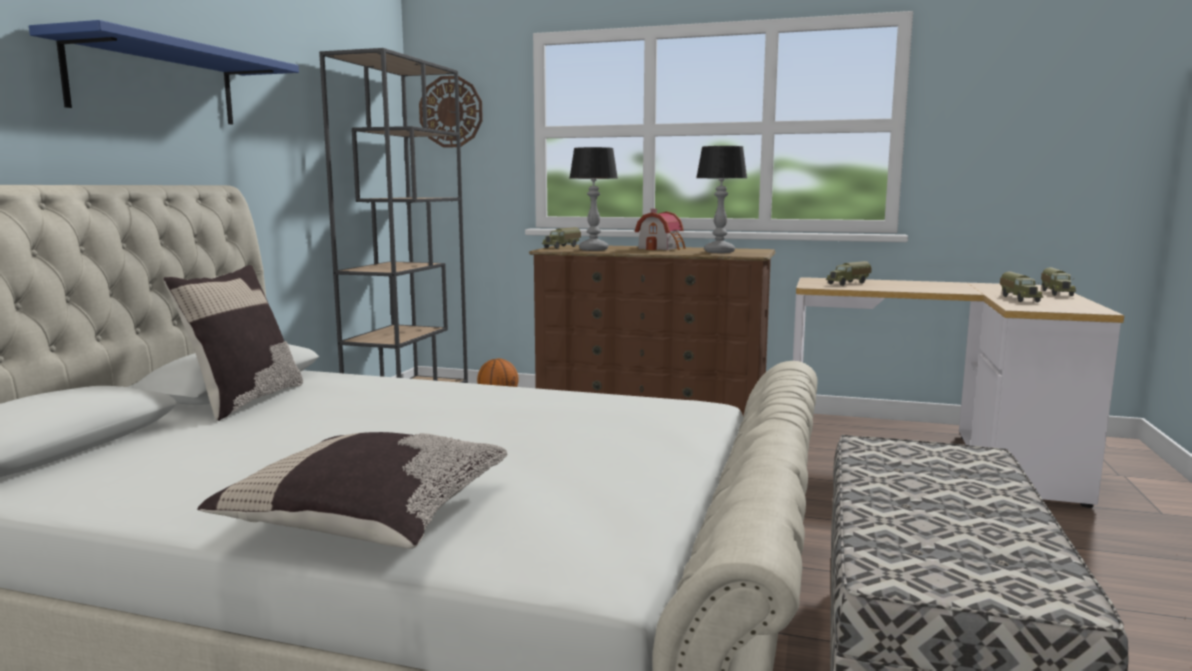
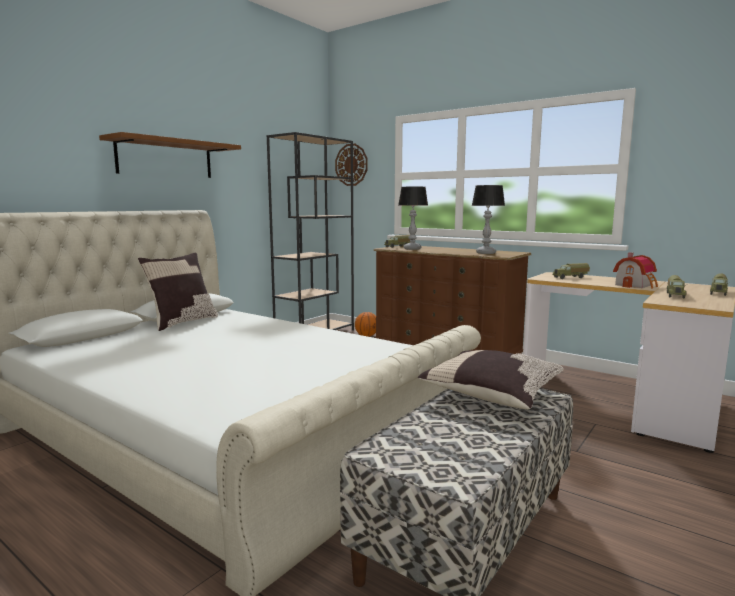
camera: 20 degrees right, 0 degrees up
blue shelf [29,20,299,125] -> brown shelf [99,132,241,178]
pillow [197,432,507,549] -> pillow moved to [418,350,564,410]
toy house [635,209,686,250] -> toy house moved to [613,253,658,289]

